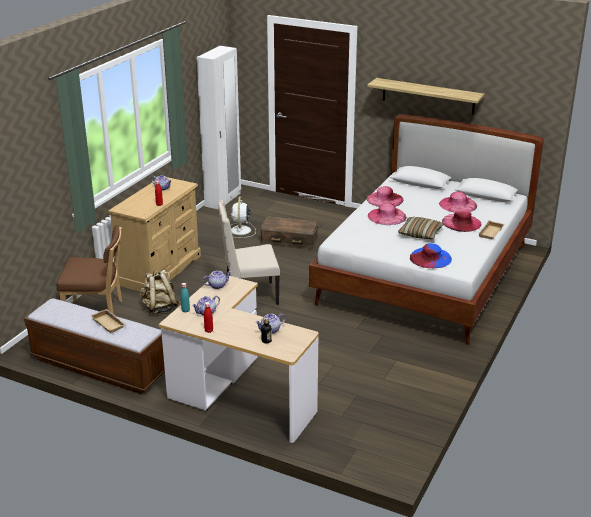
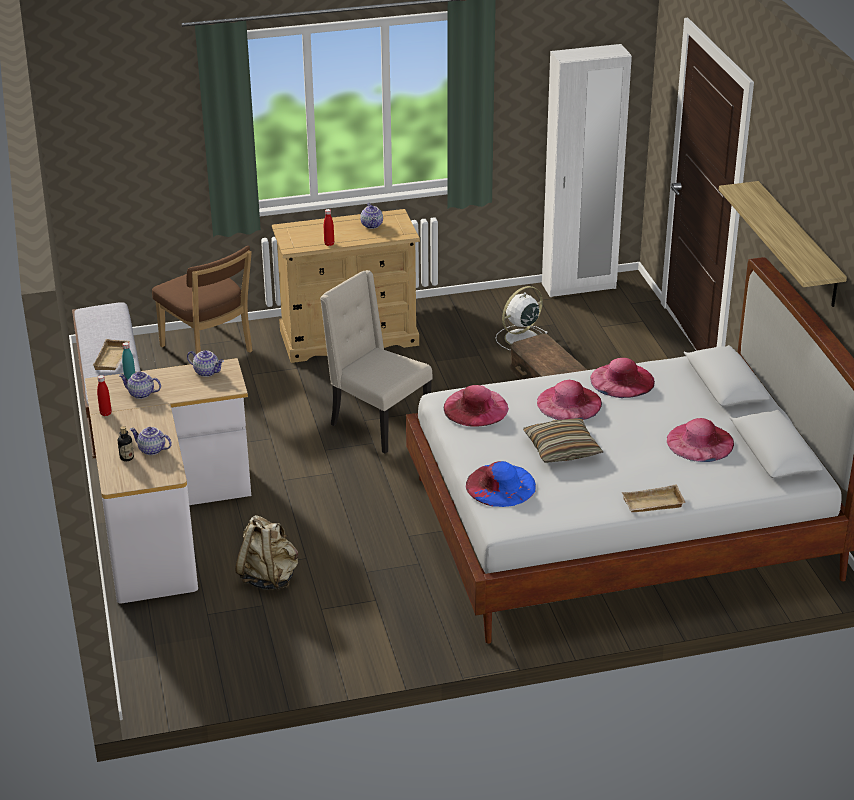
camera: 50 degrees right, 5 degrees up
beige backpack [140,270,179,314] -> beige backpack moved to [235,515,298,590]
pink hat [442,209,481,232] -> pink hat moved to [443,385,509,427]

